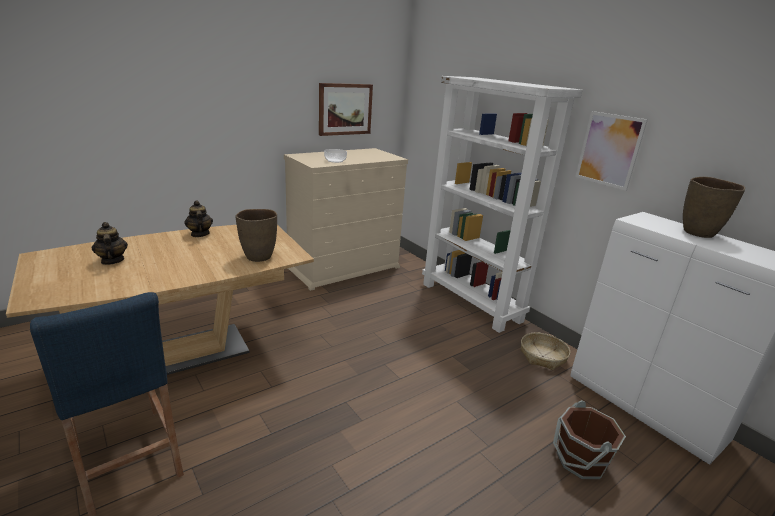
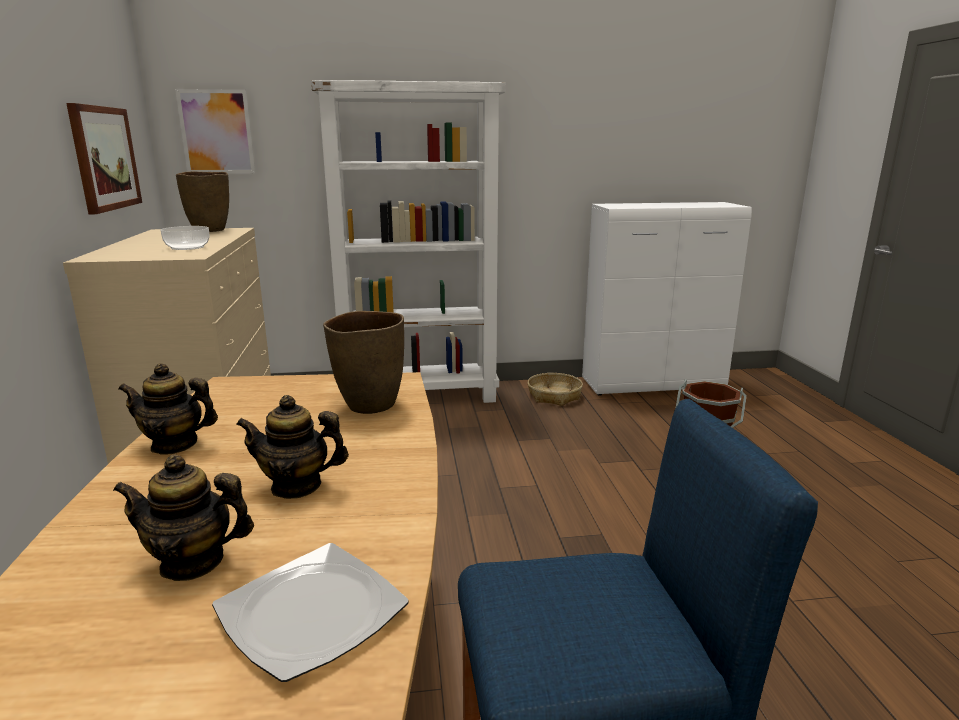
camera: 60 degrees left, 5 degrees down
picture [575,111,648,191] -> picture moved to [175,89,256,174]
brown vase [683,177,745,238] -> brown vase moved to [176,171,229,232]
none -> plate [212,543,409,682]
none -> teapot [236,395,349,499]

